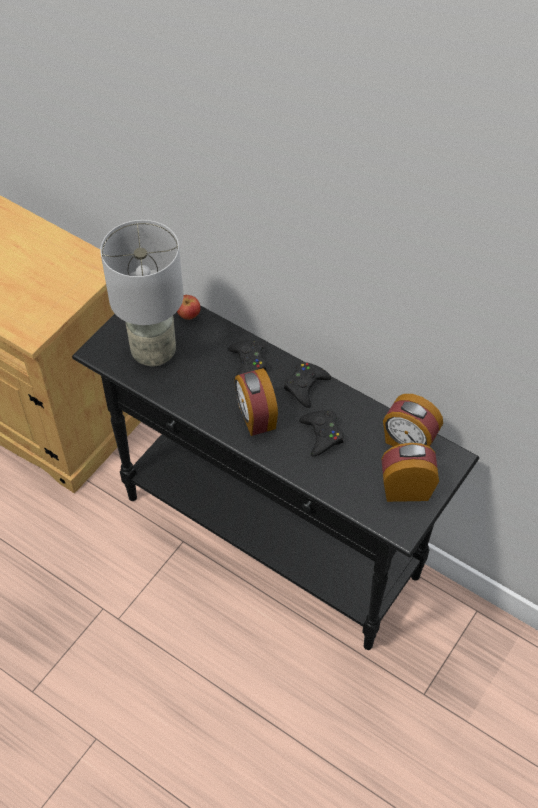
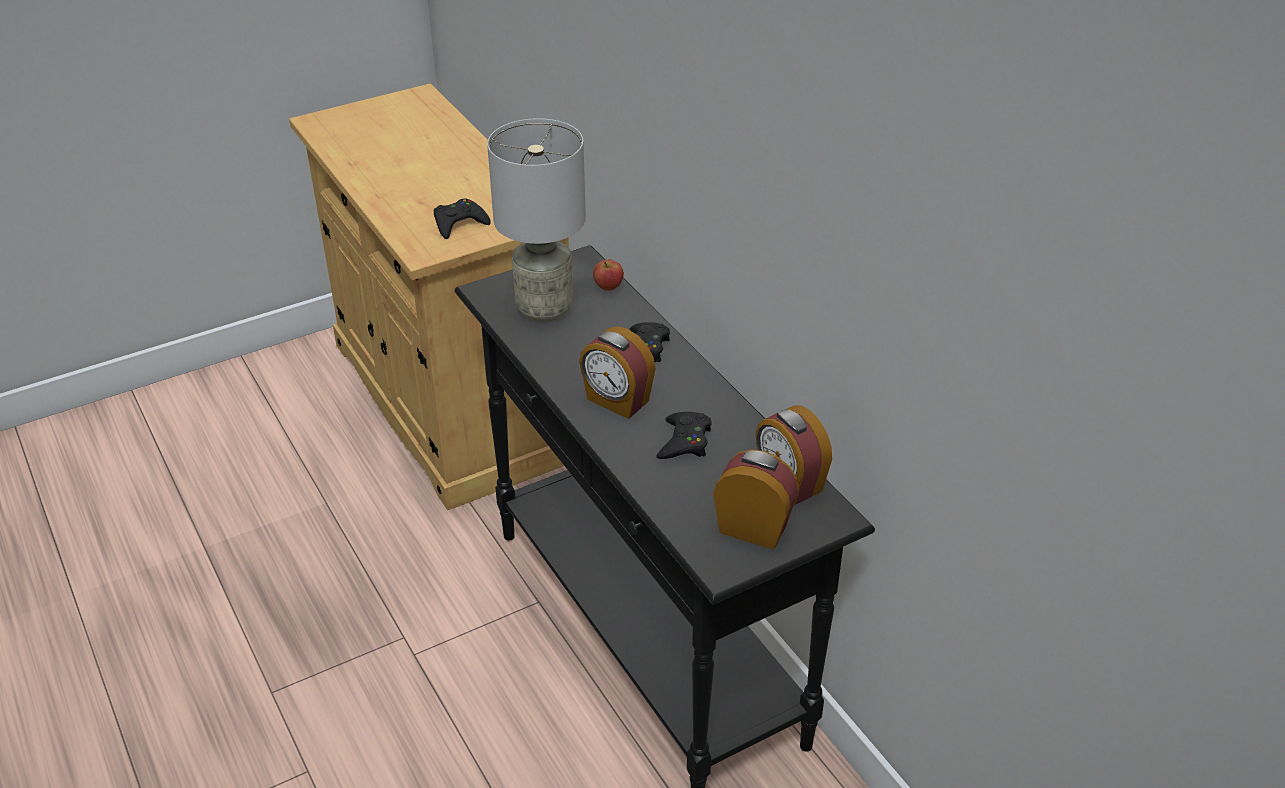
camera: 25 degrees right, 15 degrees down
alarm clock [234,368,278,436] -> alarm clock turned 60 degrees counterclockwise [579,326,656,419]
black game controller [284,362,331,408] -> black game controller moved to [433,199,491,239]

